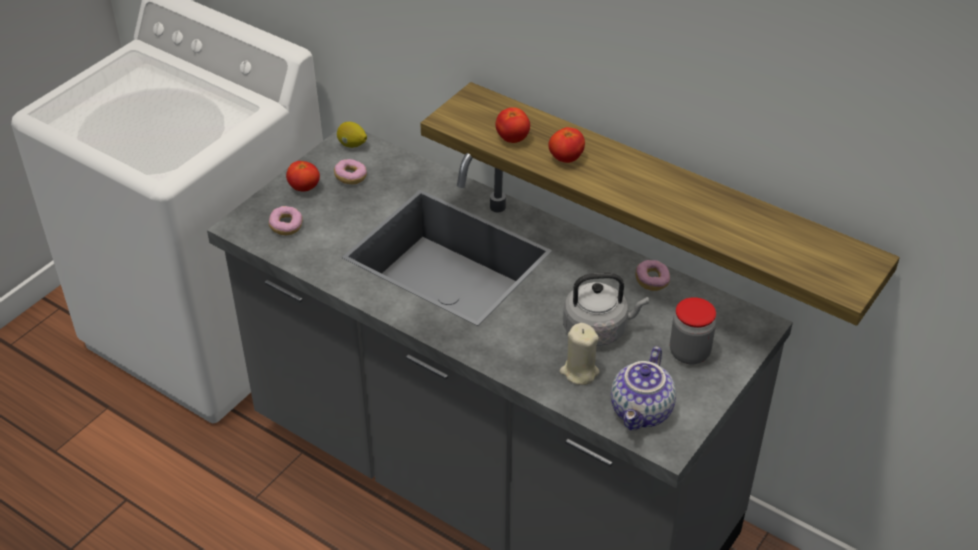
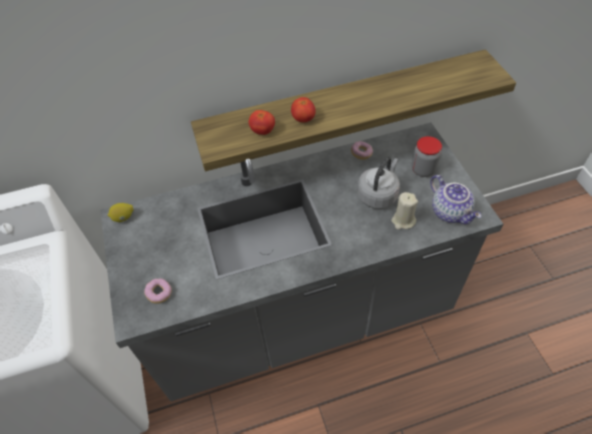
camera: 50 degrees left, 10 degrees up
tomato [286,161,320,192] -> none
donut [334,159,367,184] -> none

